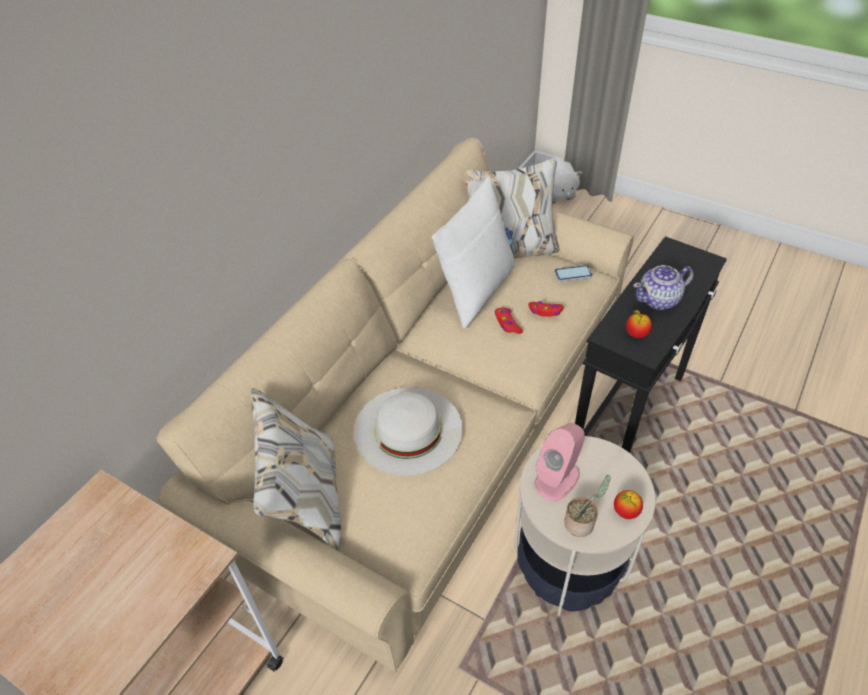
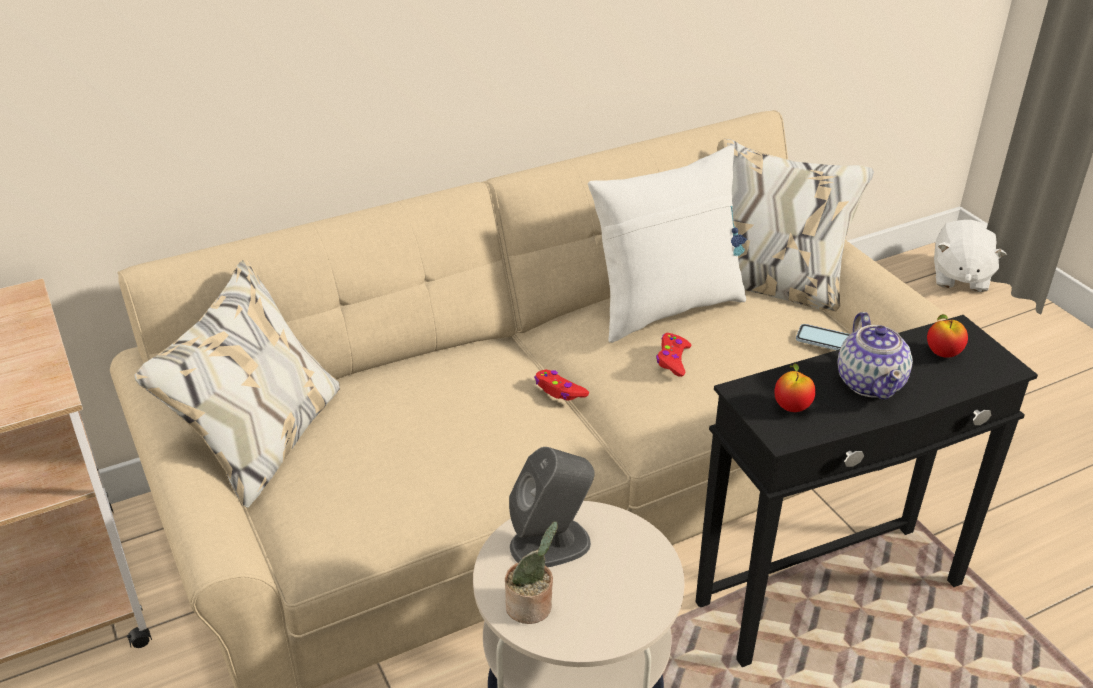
camera: 30 degrees right, 10 degrees down
white hat [354,387,463,476] -> none
red game controller [528,301,564,317] -> red game controller moved to [534,369,589,400]
pink speaker [534,423,585,501] -> grey speaker [509,447,595,567]
apple [614,490,643,519] -> apple moved to [927,314,968,358]
teapot [633,265,694,310] -> teapot turned 105 degrees counterclockwise [838,312,913,400]

